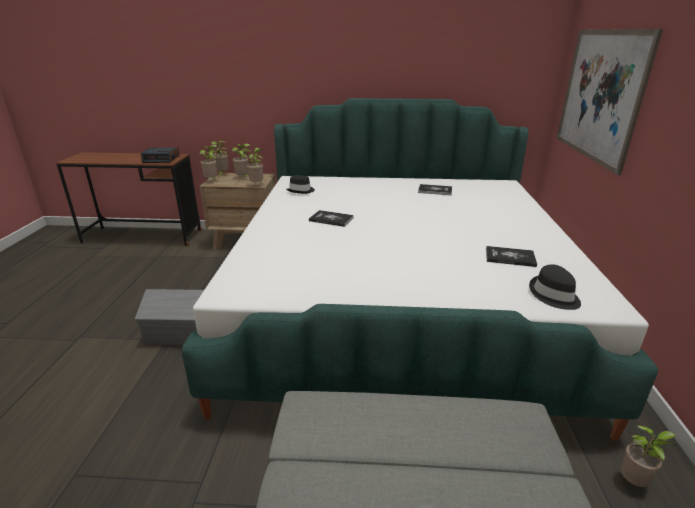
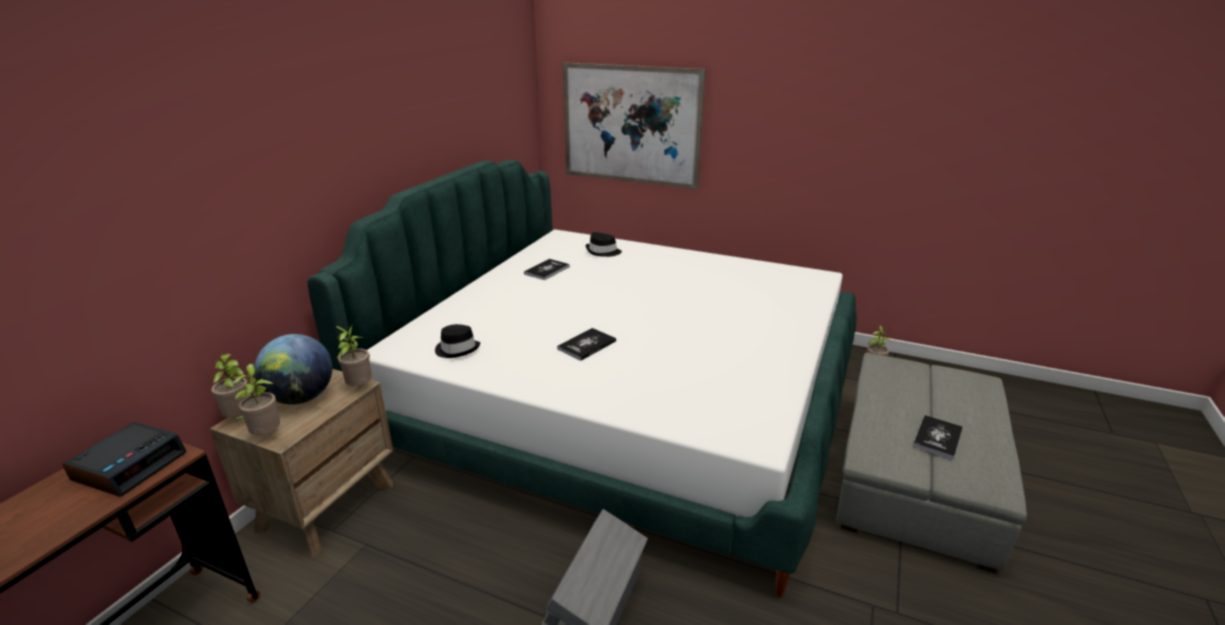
camera: 70 degrees left, 0 degrees up
potted plant [232,144,250,177] -> globe [254,334,332,405]
book [486,246,537,267] -> book moved to [913,415,962,459]
black hat [529,264,581,310] -> black hat moved to [586,232,622,257]

